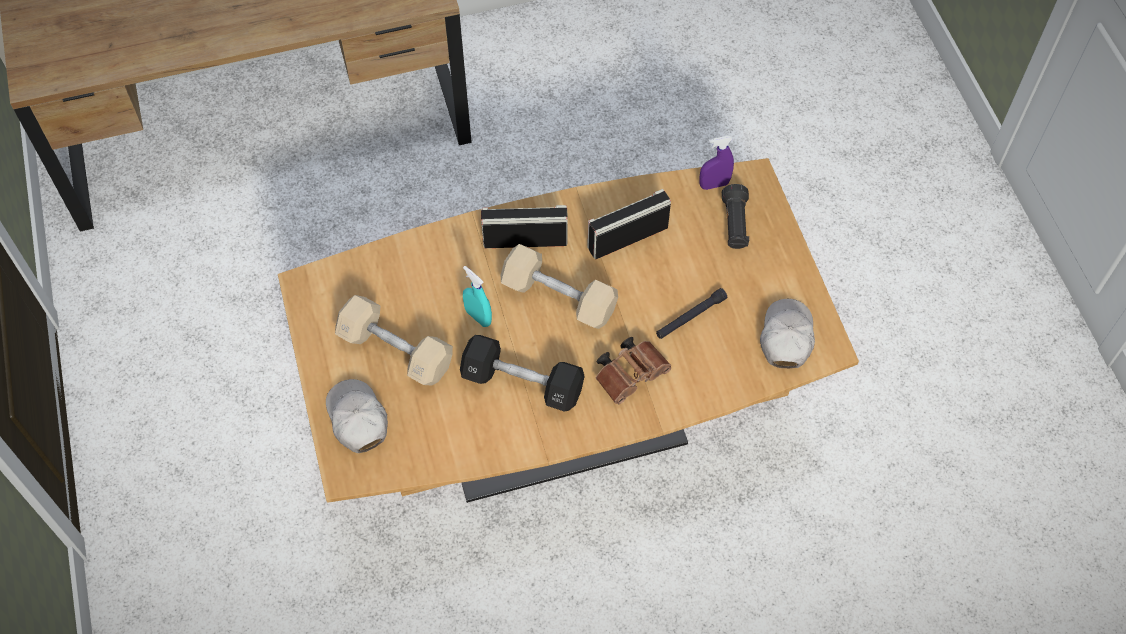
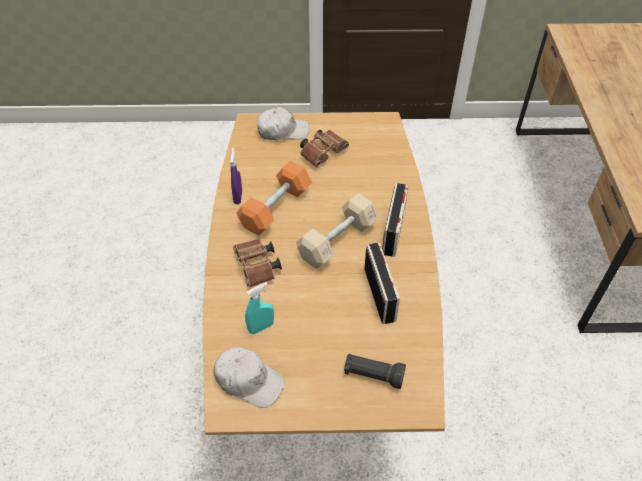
camera: 105 degrees right, 10 degrees down
beige dumbbell [335,295,453,386] -> brown binoculars [300,130,349,167]
black dumbbell [460,335,585,412] -> orange dumbbell [237,161,312,236]
turquoise spray bottle [463,266,492,327] -> turquoise spray bottle moved to [245,282,274,334]
black flashlight [656,288,727,339] -> none
purple spray bottle [699,136,734,190] -> purple spray bottle moved to [230,148,242,204]

